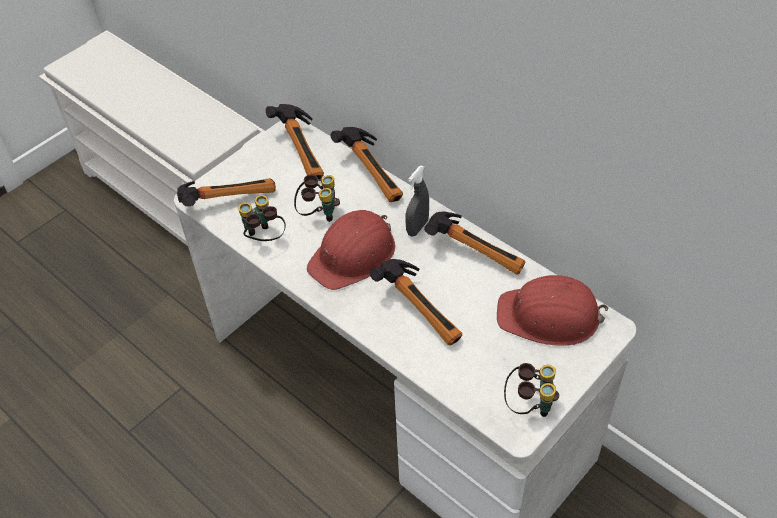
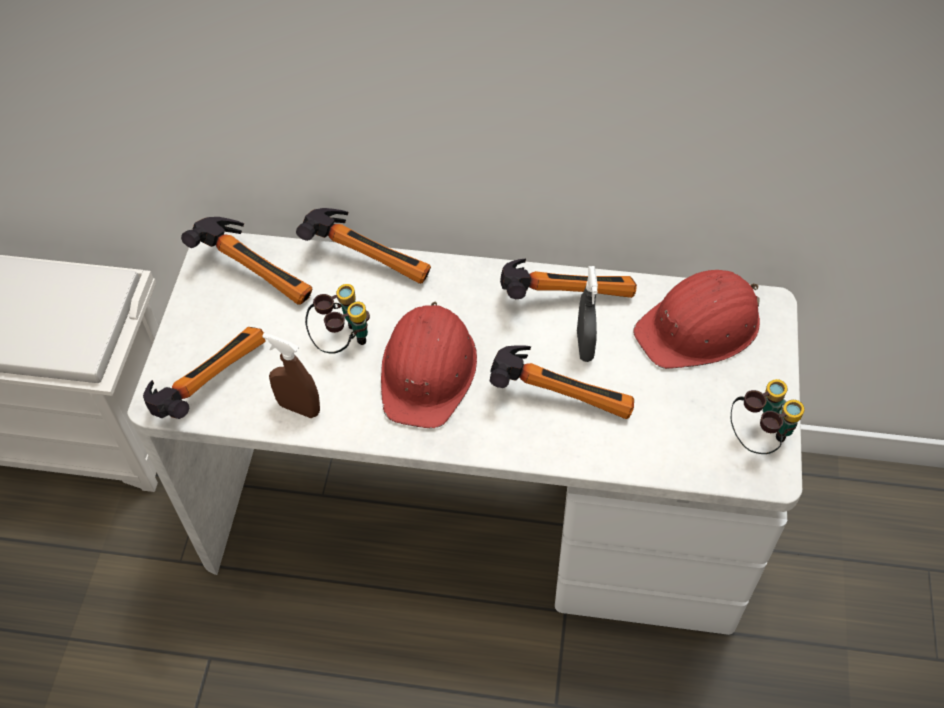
camera: 35 degrees left, 5 degrees up
binoculars [238,195,286,241] -> brown spray bottle [262,333,320,418]
grey spray bottle [405,166,429,237] -> grey spray bottle moved to [577,266,598,362]

